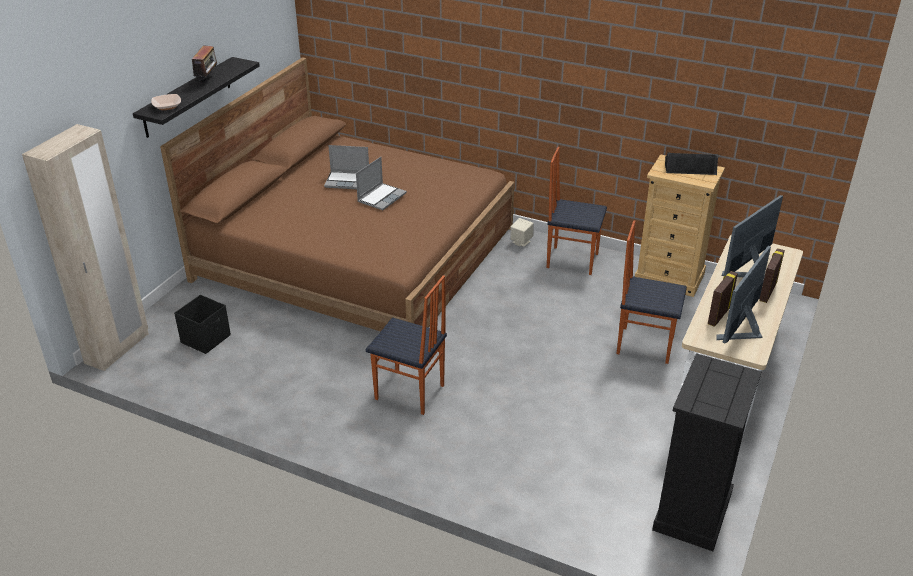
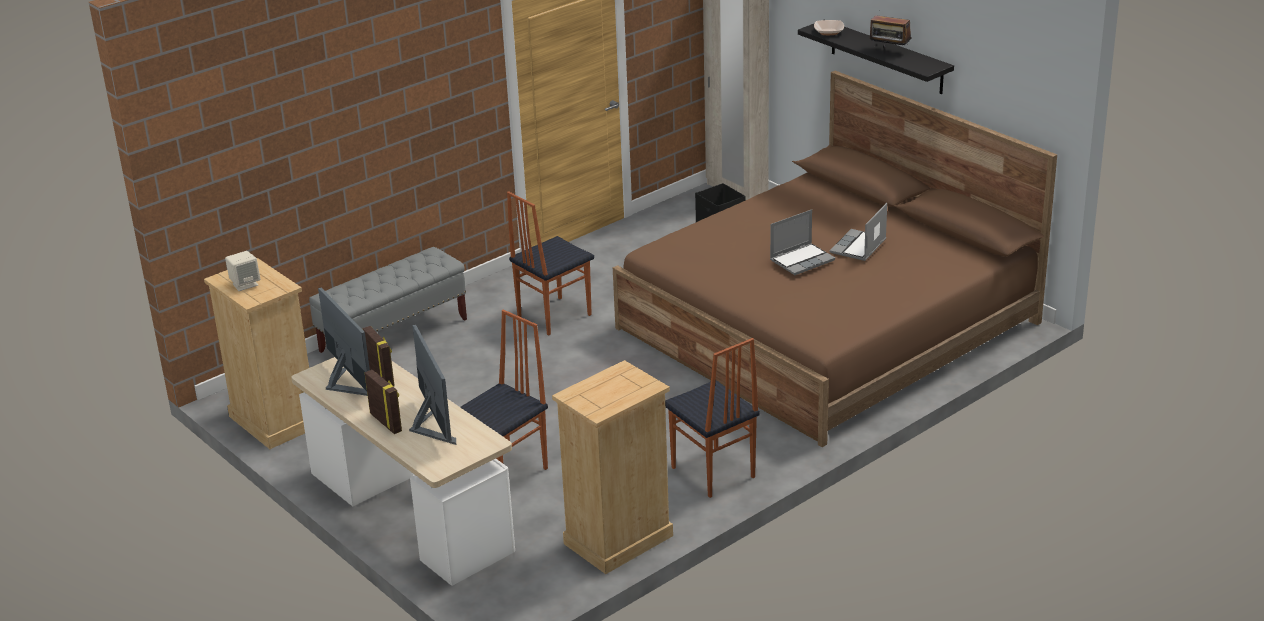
camera: 115 degrees right, 5 degrees down
laptop [356,157,407,210] -> laptop turned 90 degrees counterclockwise [770,209,835,275]
beige speaker [510,218,534,247] -> beige speaker moved to [225,251,261,291]
chair [547,147,607,275] -> chair turned 105 degrees clockwise [665,338,760,498]
black dresser [652,353,762,551] -> beige dresser [204,258,309,449]
black speaker [665,153,719,175] -> none
none -> grey bench [309,247,467,353]

